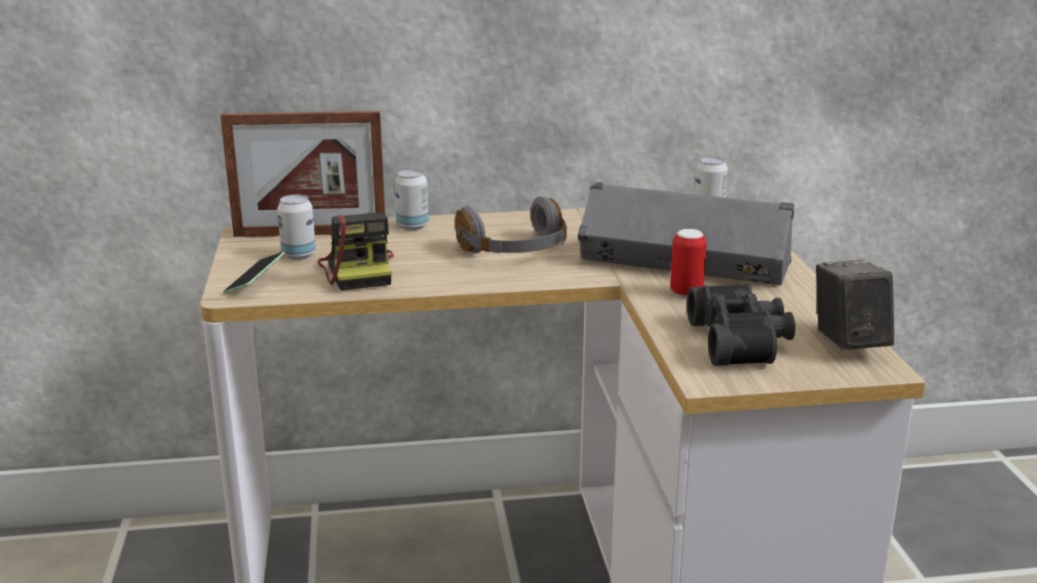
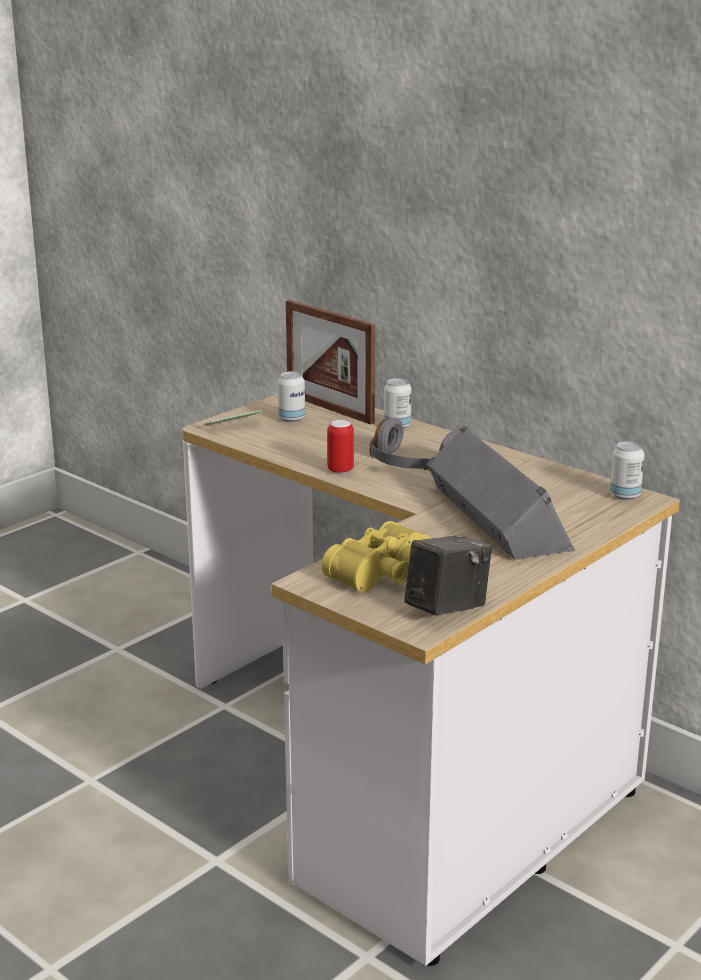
camera: 50 degrees right, 0 degrees up
camera [318,212,394,291] -> none
can [670,229,707,297] -> can moved to [327,420,354,474]
black binoculars [687,284,795,366] -> yellow binoculars [322,521,431,592]

